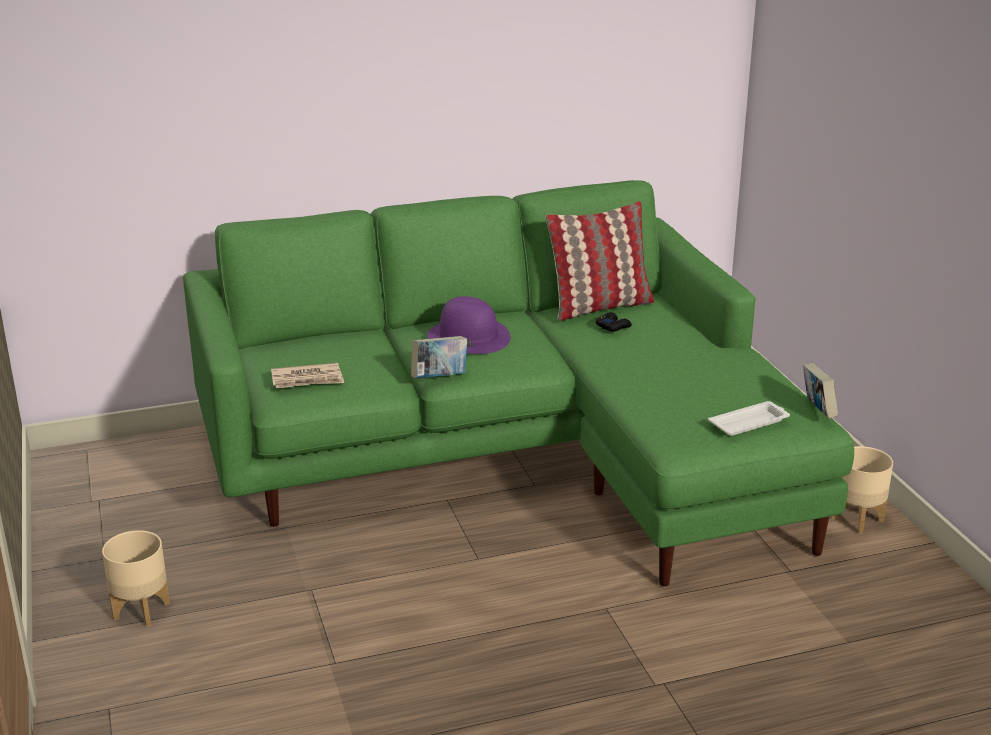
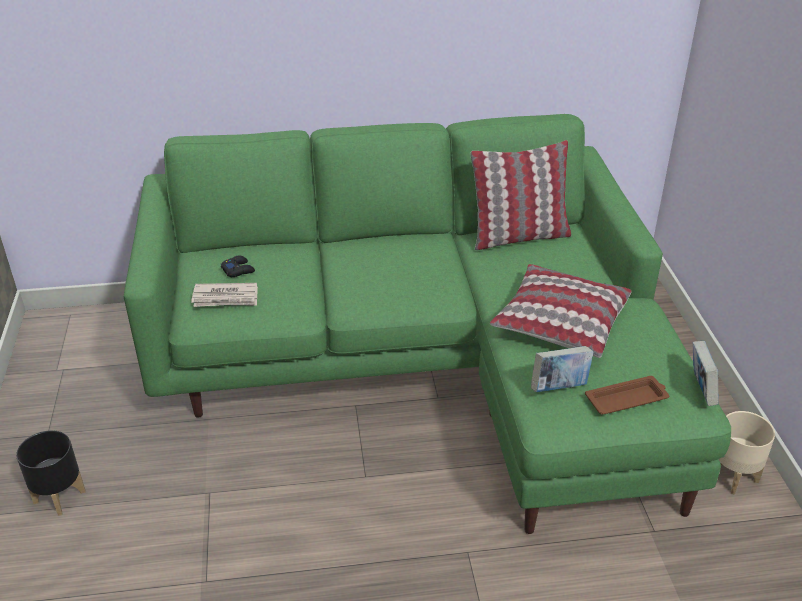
camera: 10 degrees right, 10 degrees up
beige planter [102,530,170,627] -> black planter [16,430,85,516]
book [411,336,467,379] -> book moved to [531,346,594,392]
purple hat [427,296,511,354] -> none
black game controller [596,312,632,332] -> black game controller moved to [221,255,255,277]
white tray [708,401,790,436] -> brown tray [585,376,669,415]
none -> pillow [490,264,632,358]

